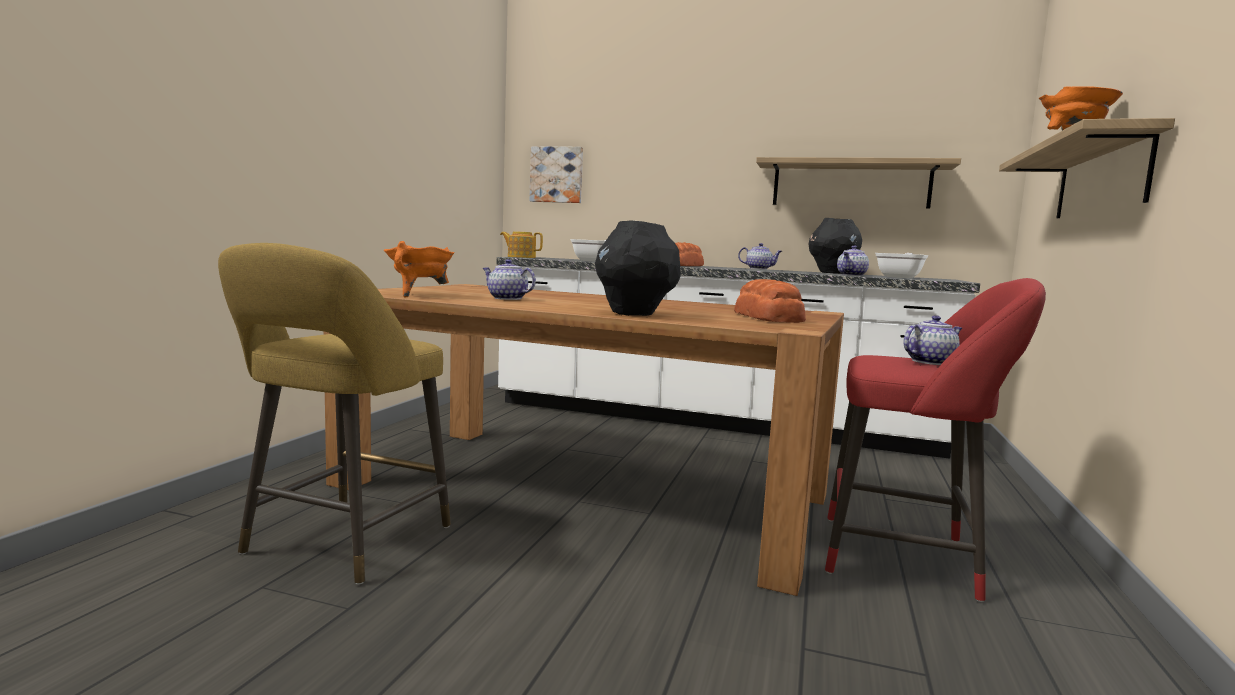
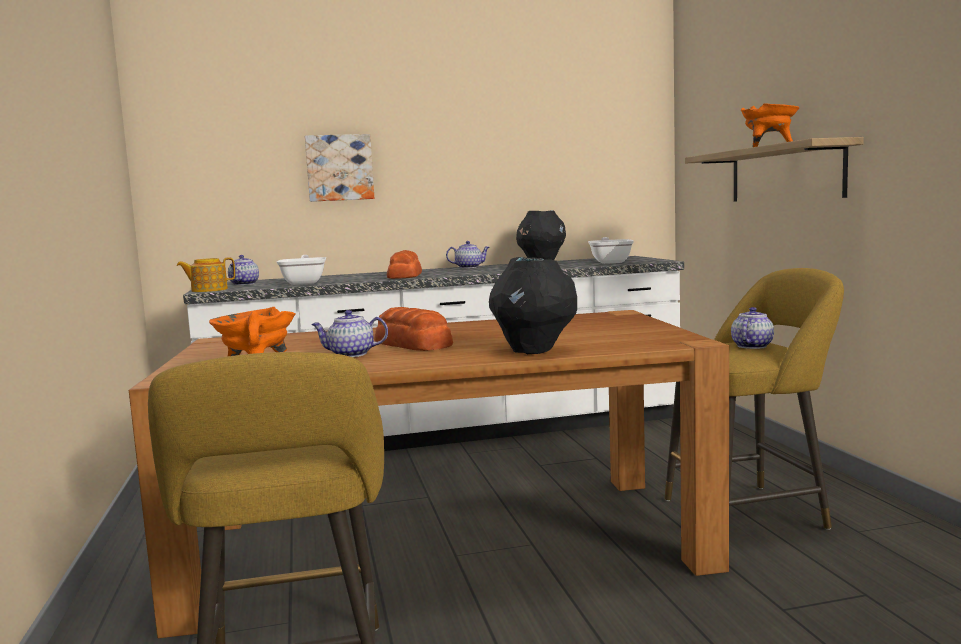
camera: 30 degrees left, 0 degrees up
picture [529,146,583,203] -> picture moved to [305,134,374,202]
bread [734,279,806,323] -> bread moved to [374,307,453,351]
shelf [756,157,961,209] -> none
red stool [825,278,1046,602] -> yellow stool [665,268,844,530]
teapot [837,246,869,276] -> teapot moved to [228,255,259,285]

